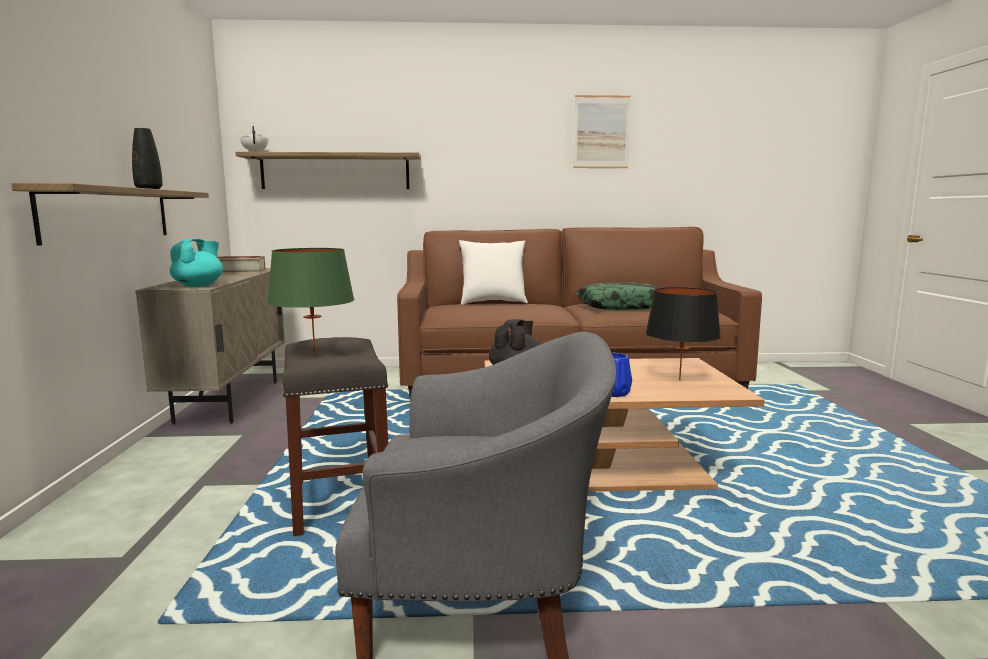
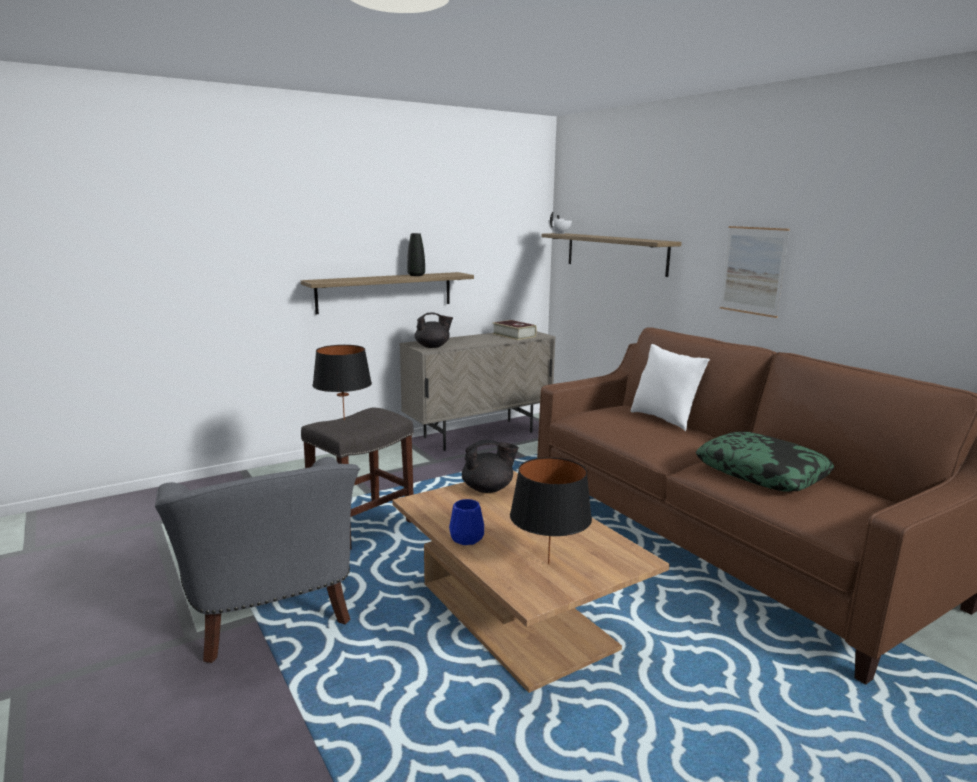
camera: 60 degrees right, 5 degrees up
turquoise teapot [170,239,223,287] -> black teapot [415,313,453,348]
green table lamp [267,248,354,355] -> black table lamp [312,345,372,420]
picture [573,95,631,168] -> picture moved to [720,226,790,318]

